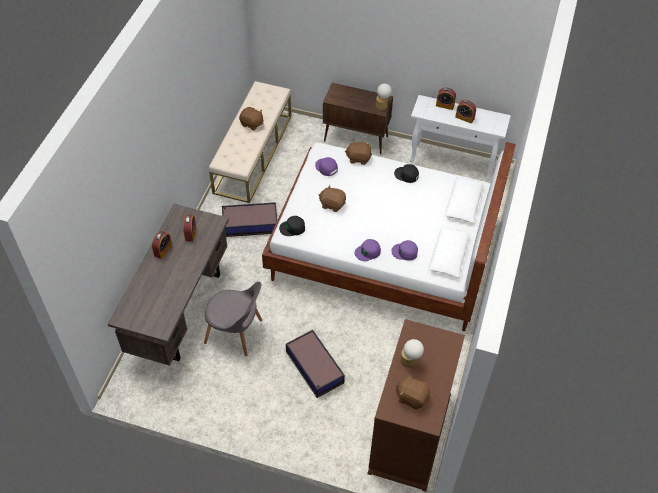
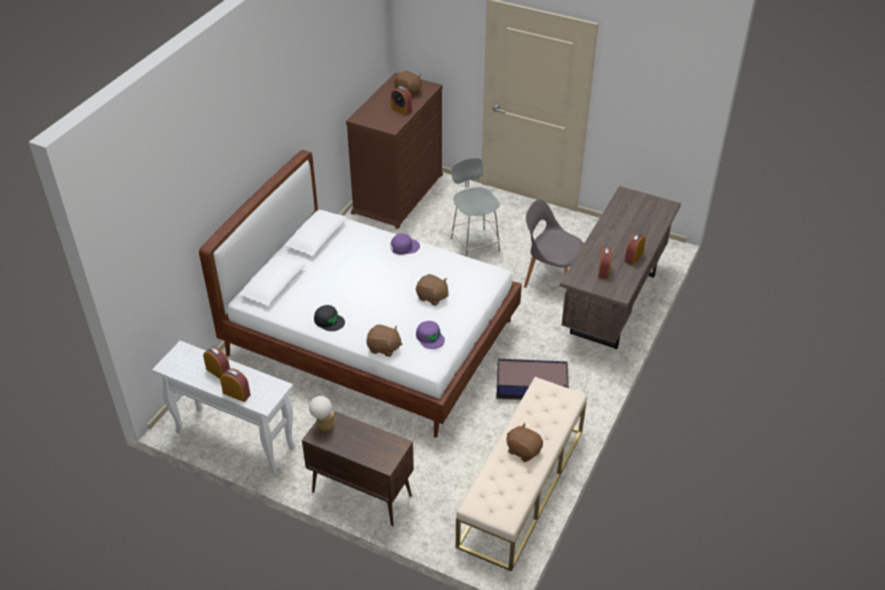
camera: 170 degrees left, 10 degrees down
black cap [279,216,305,236] -> none
storage box [286,330,345,398] -> grey chair [451,158,500,257]
purple cap [391,240,418,261] -> none
table lamp [400,339,424,368] -> alarm clock [391,86,412,115]

